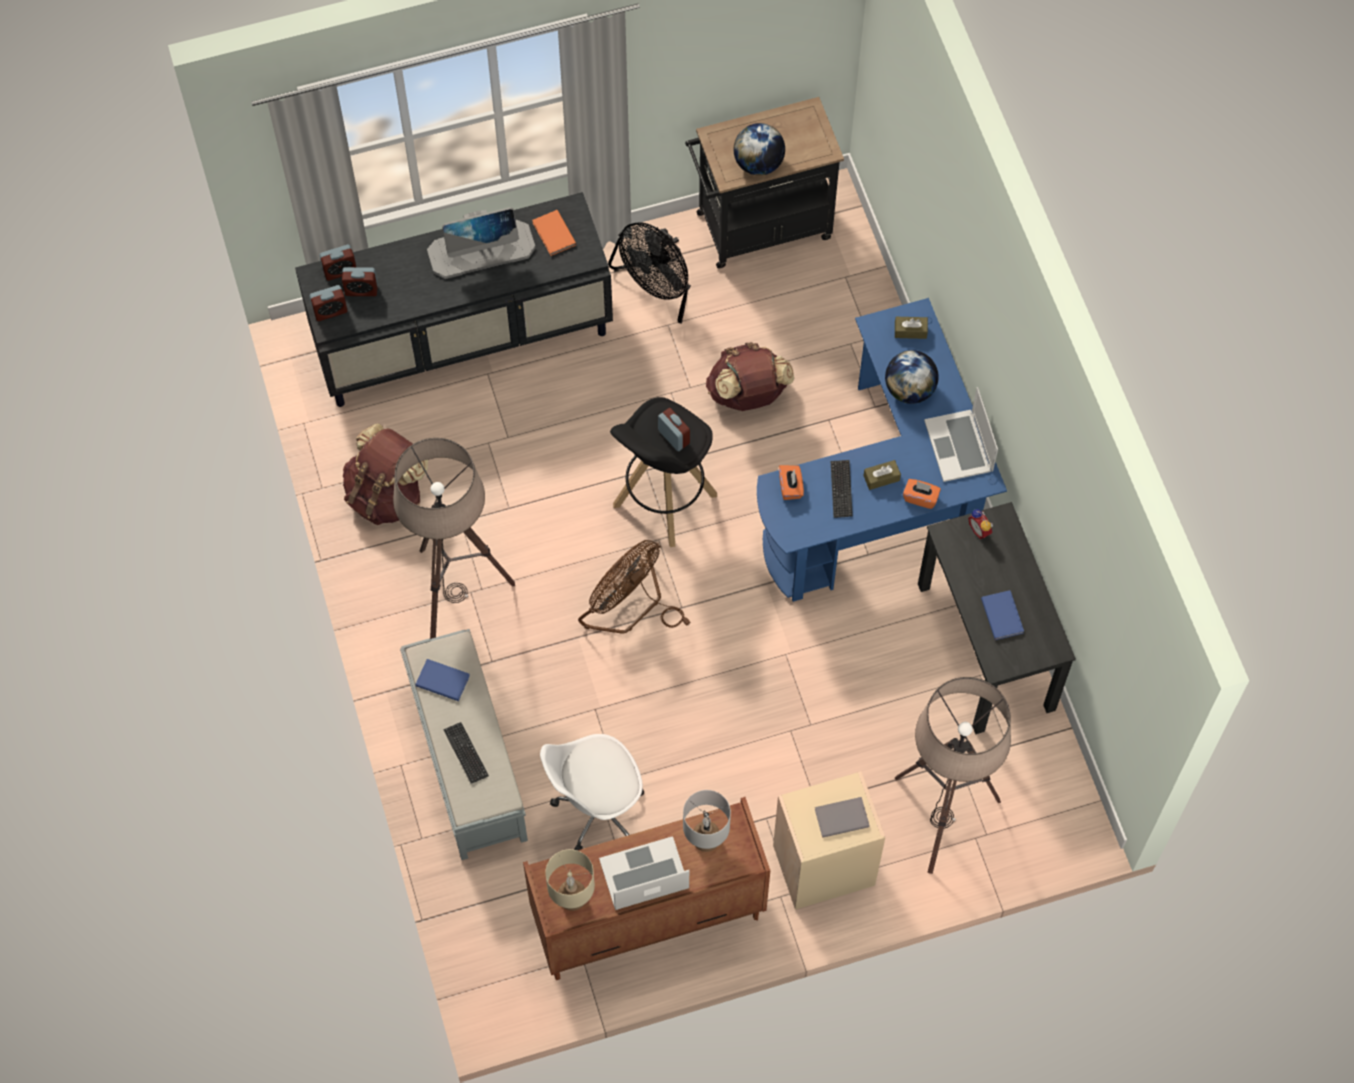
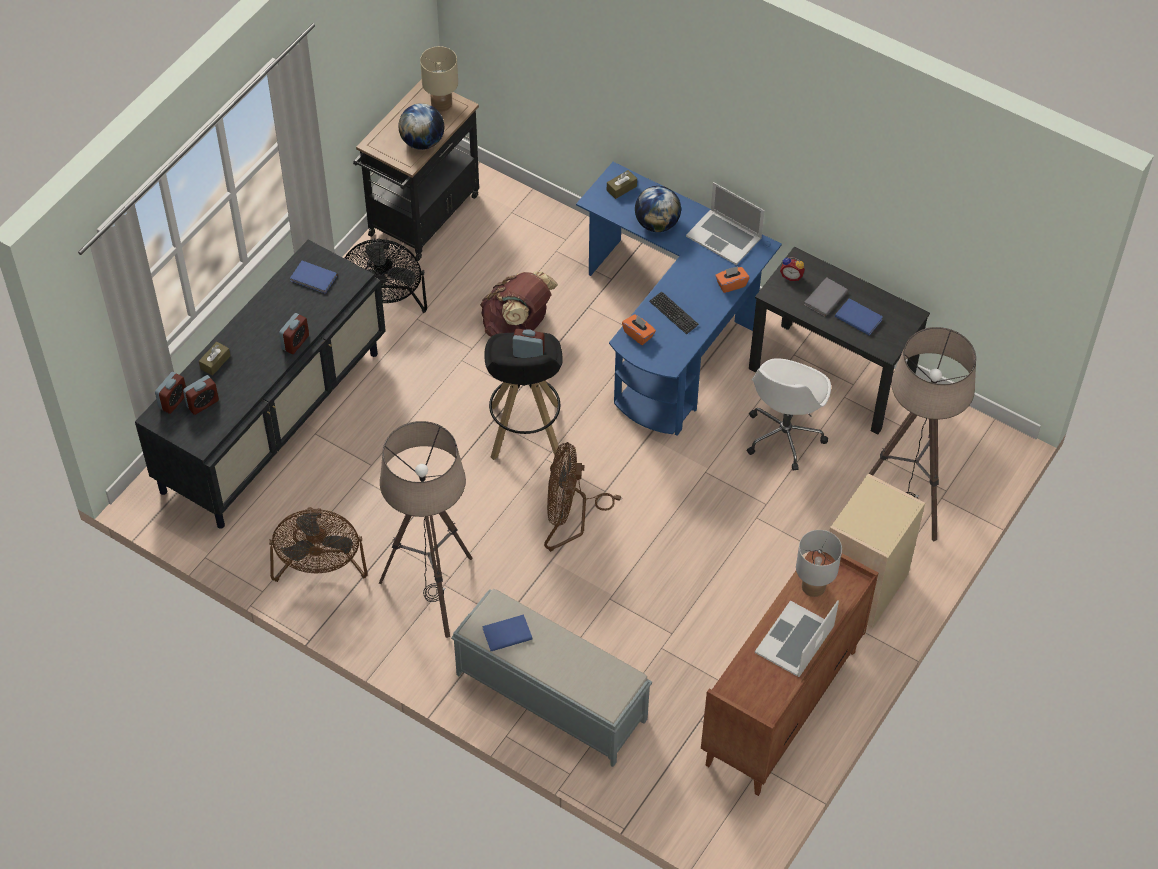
camera: 40 degrees left, 10 degrees down
alarm clock [310,285,348,321] -> alarm clock moved to [279,313,309,354]
brown backpack [343,423,428,525] -> brown fan [269,507,368,582]
monitor [427,207,535,279] -> none
keyboard [443,722,489,784] -> none
orange book [532,210,576,256] -> blue book [290,261,338,294]
white office chair [540,734,645,850] -> white office chair moved to [747,358,831,471]
beige table lamp [545,849,595,911] -> beige table lamp moved to [420,46,458,112]
grey book [815,797,870,838] -> grey book moved to [804,277,848,317]
brown tissue box [863,460,901,490] -> brown tissue box moved to [199,342,230,376]

